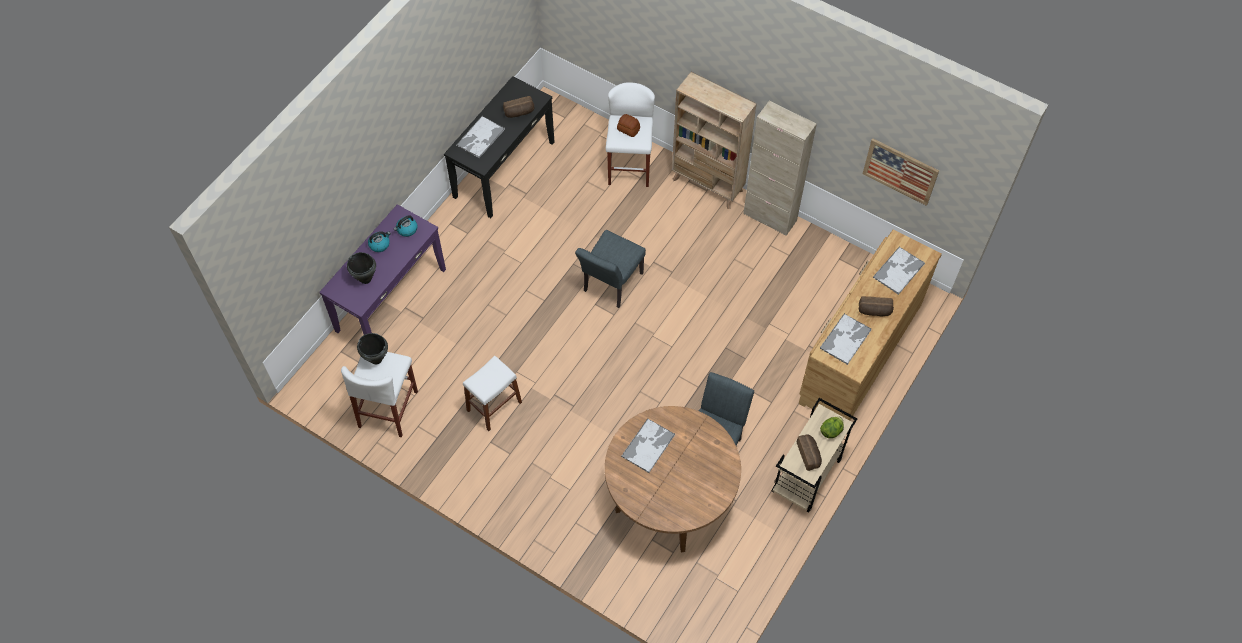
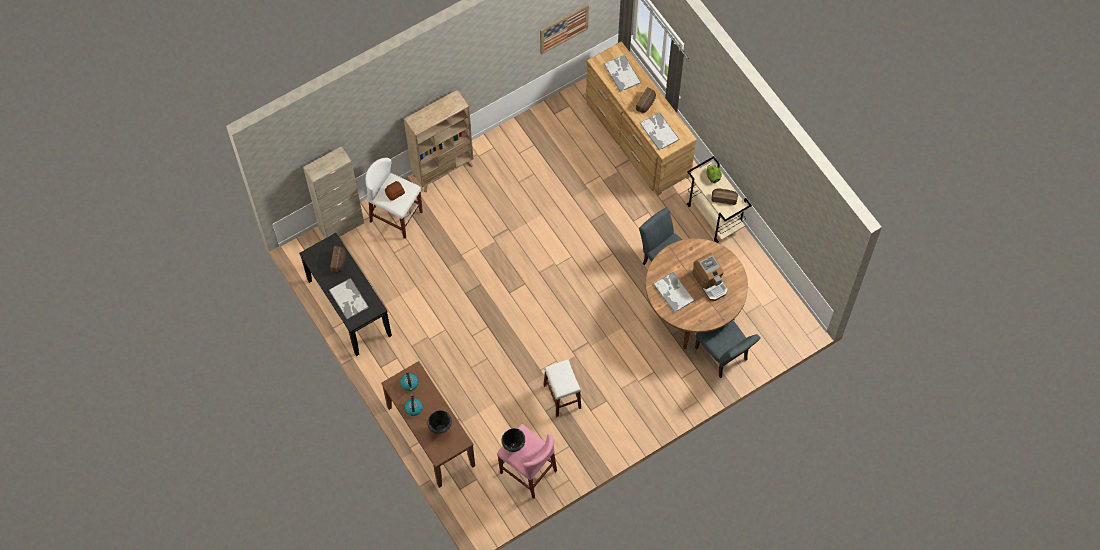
camera: 65 degrees left, 5 degrees up
purple console table [319,204,446,335] -> brown console table [381,361,475,488]
white stool [341,352,418,437] -> pink stool [497,424,557,499]
grey chair [575,230,646,308] -> grey chair moved to [695,321,761,378]
beige cabinet [743,101,817,236] -> beige cabinet moved to [303,146,364,238]
none -> coffee machine [692,253,728,301]

